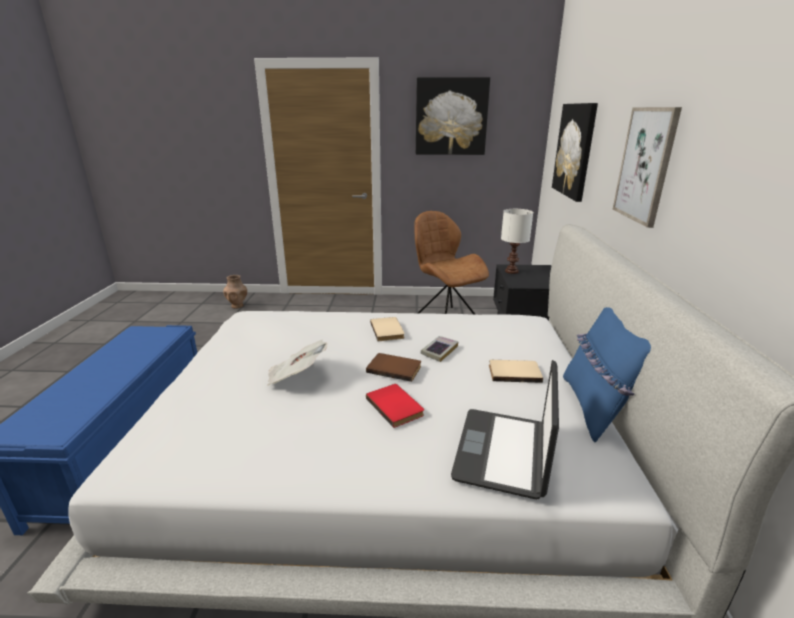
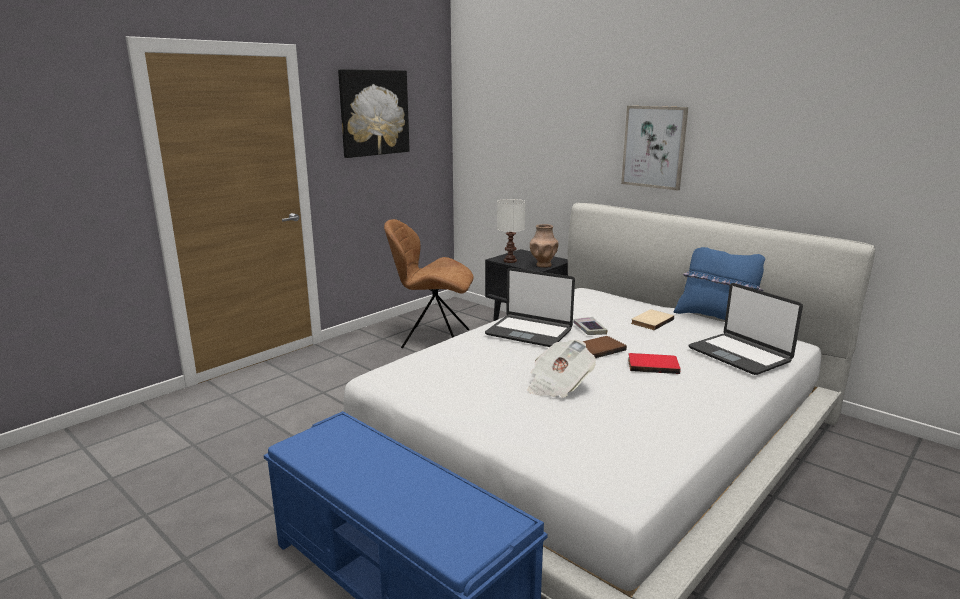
camera: 50 degrees left, 5 degrees down
brown vase [223,275,247,309] -> brown vase moved to [530,224,559,268]
beige book [370,317,405,341] -> laptop [485,268,575,347]
picture [552,103,598,202] -> none

